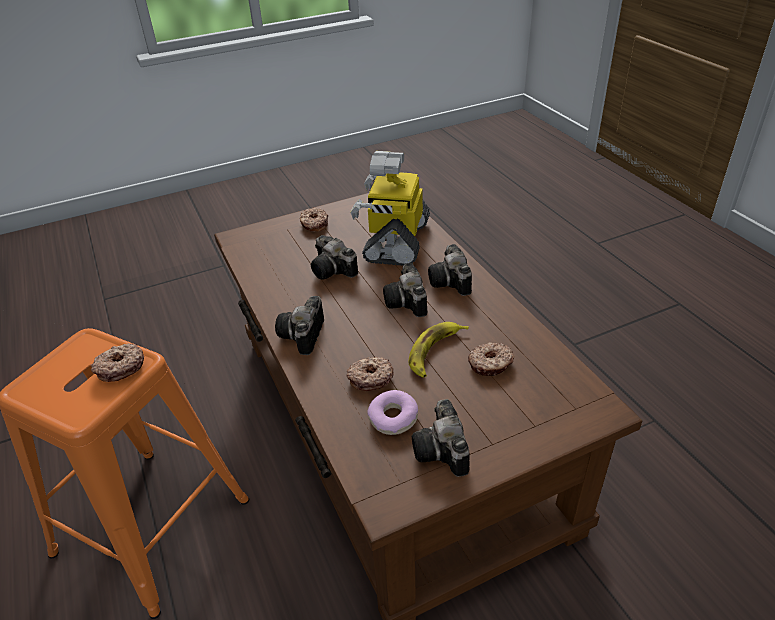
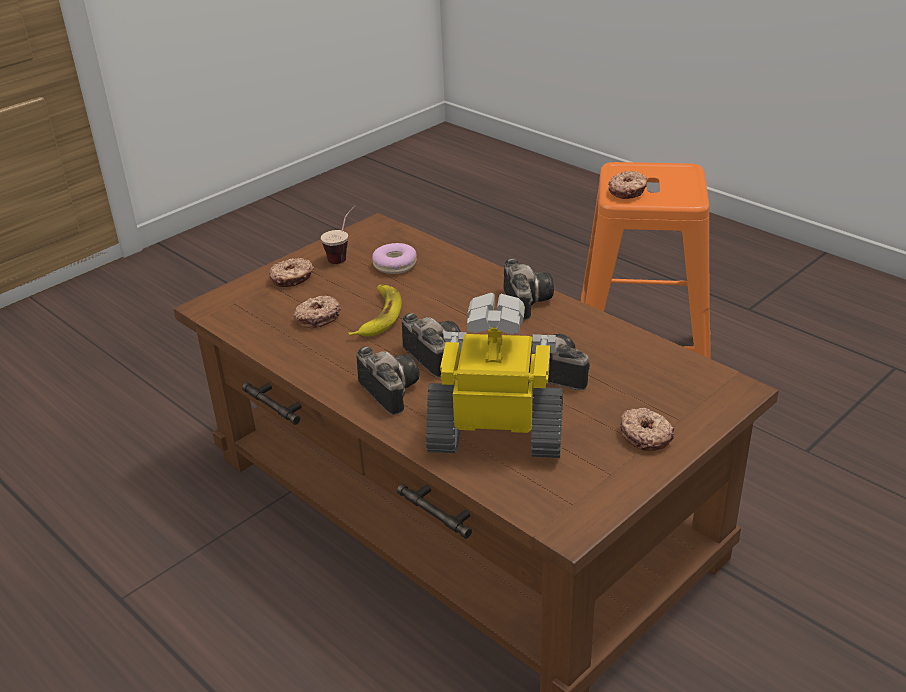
camera: 160 degrees right, 5 degrees down
donut [346,357,394,391] -> donut moved to [269,258,314,287]
toy robot [350,151,430,266] -> toy robot turned 75 degrees counterclockwise [426,293,563,458]
camera [412,399,470,477] -> cup [321,205,356,264]

